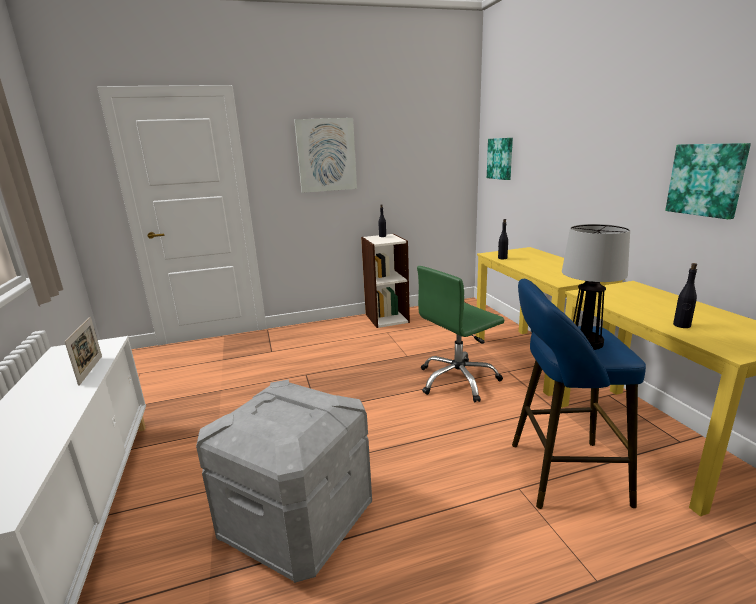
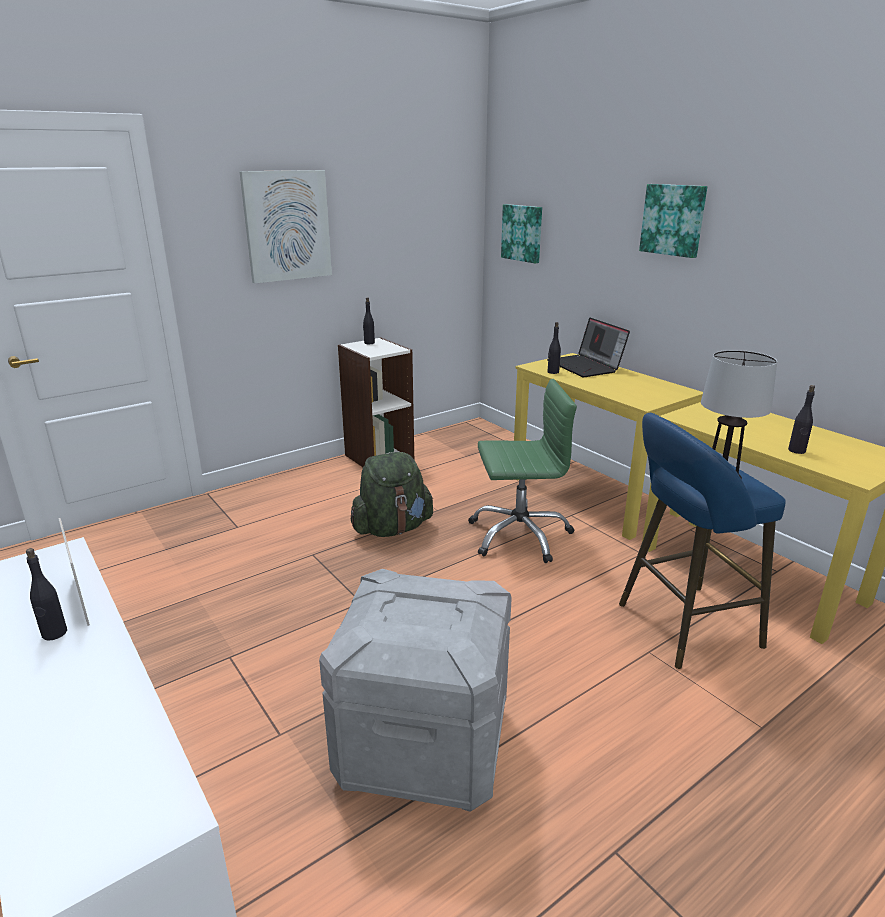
camera: 20 degrees left, 5 degrees up
green office chair [417,266,504,402] -> green office chair turned 135 degrees counterclockwise [468,379,577,563]
picture [665,143,751,219] -> picture moved to [639,184,707,258]
none -> black bottle [26,548,67,640]
none -> green backpack [351,452,434,537]
none -> laptop [547,318,630,377]

